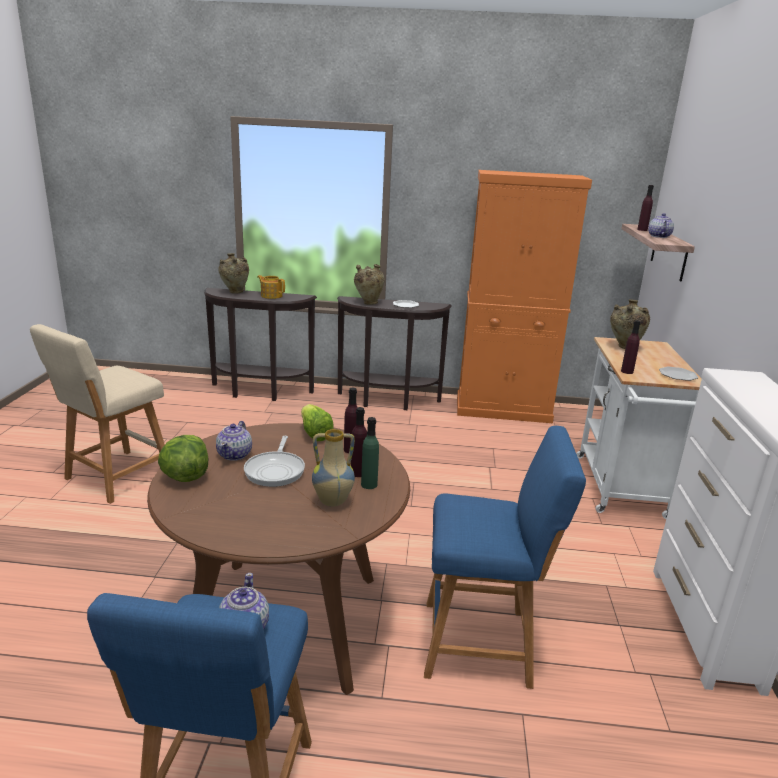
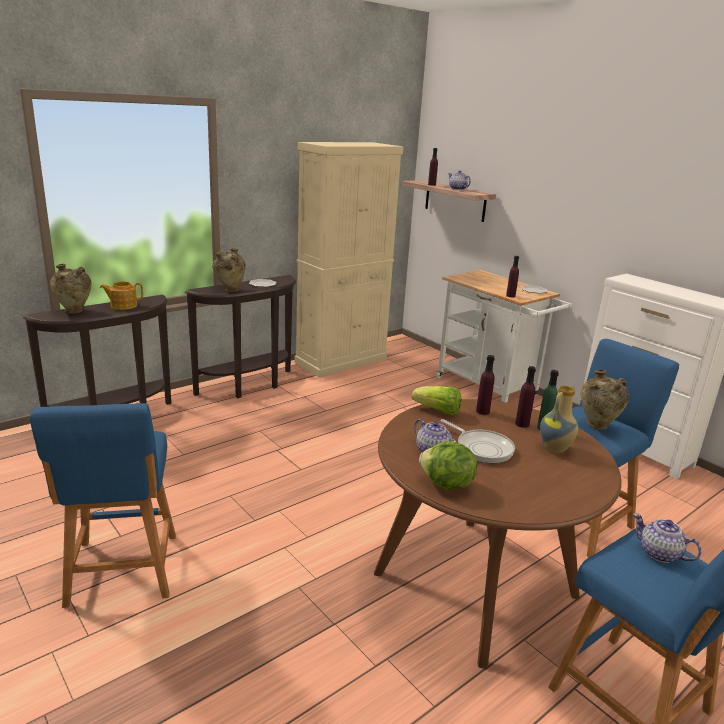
camera: 45 degrees left, 0 degrees up
beige stool [30,324,165,504] -> blue stool [30,403,176,608]
orange cabinet [457,170,592,423] -> beige cabinet [295,142,404,378]
beige vase [610,299,650,349] -> beige vase moved to [581,369,629,430]

